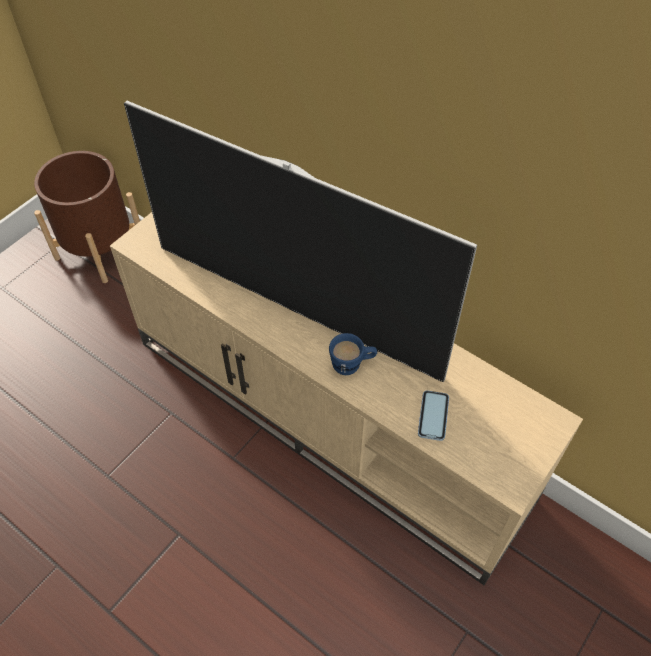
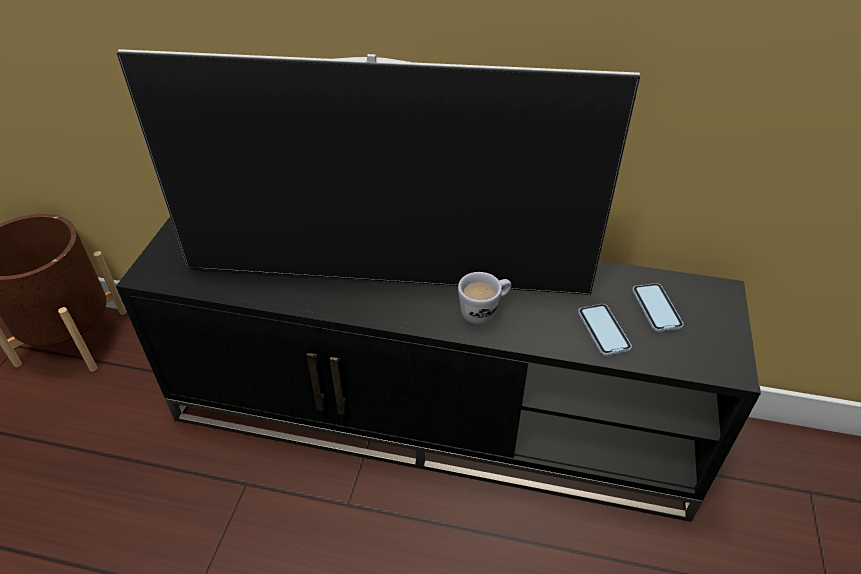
camera: 25 degrees left, 10 degrees down
beige tv stand [110,212,583,585] -> black tv stand [116,217,761,522]
blue mug [329,333,377,375] -> white mug [458,272,512,325]
none -> phone [632,283,684,332]

